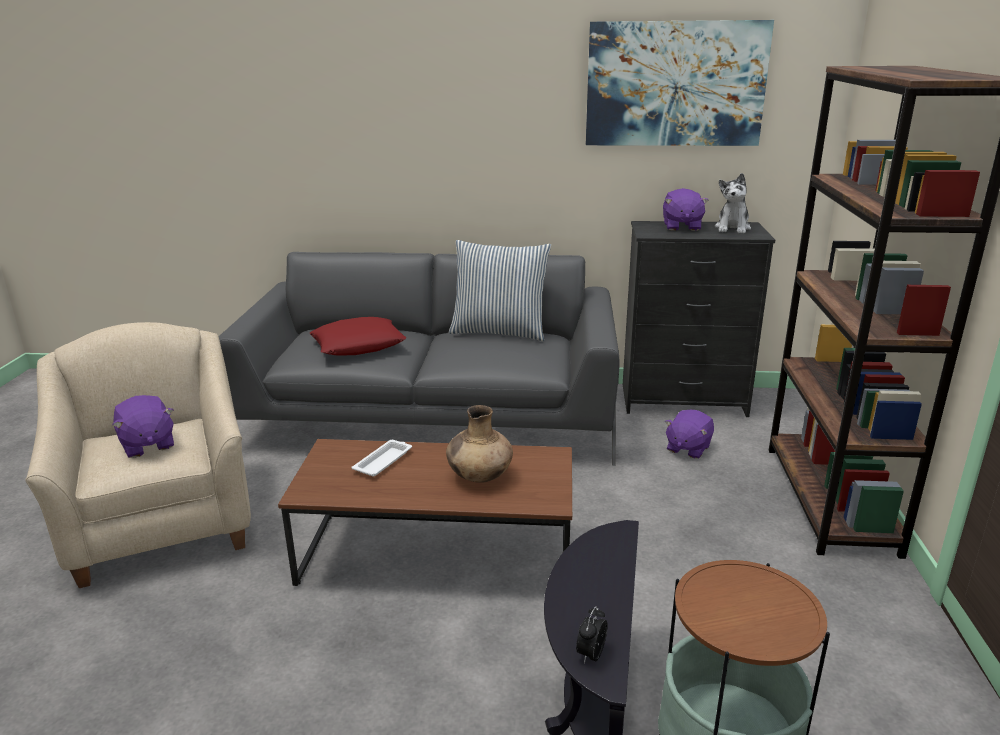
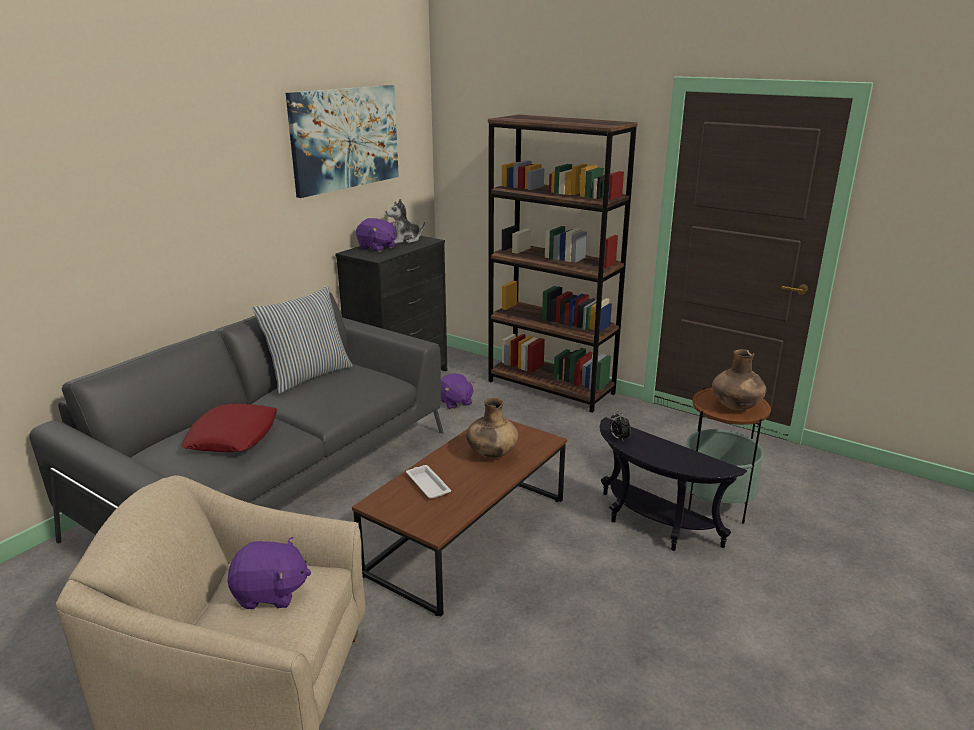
camera: 60 degrees left, 0 degrees up
alarm clock [576,606,608,663] -> alarm clock moved to [609,412,631,442]
plush toy [715,173,751,233] -> plush toy turned 105 degrees clockwise [385,199,425,244]
none -> brown vase [712,349,767,410]

